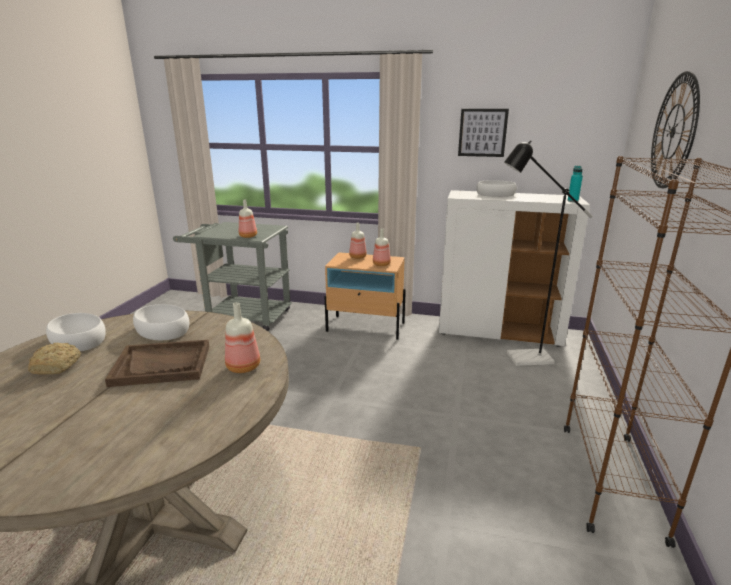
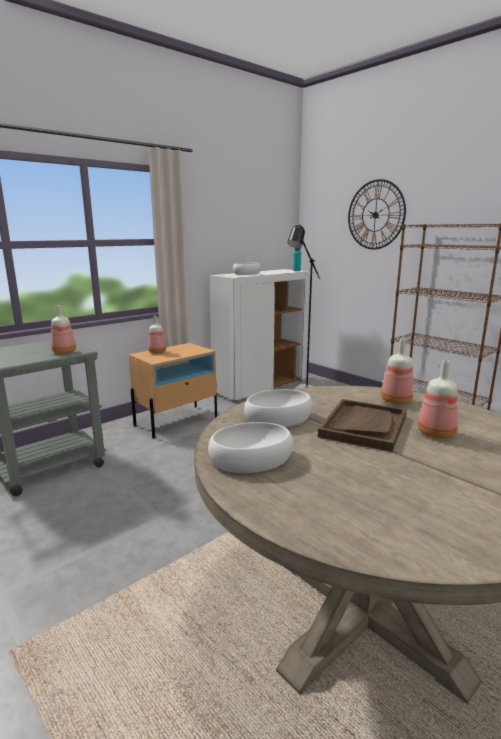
camera: 55 degrees left, 5 degrees down
bread [28,343,81,374] -> none
bottle [373,228,391,266] -> bottle moved to [418,360,458,439]
picture [458,109,509,157] -> none

